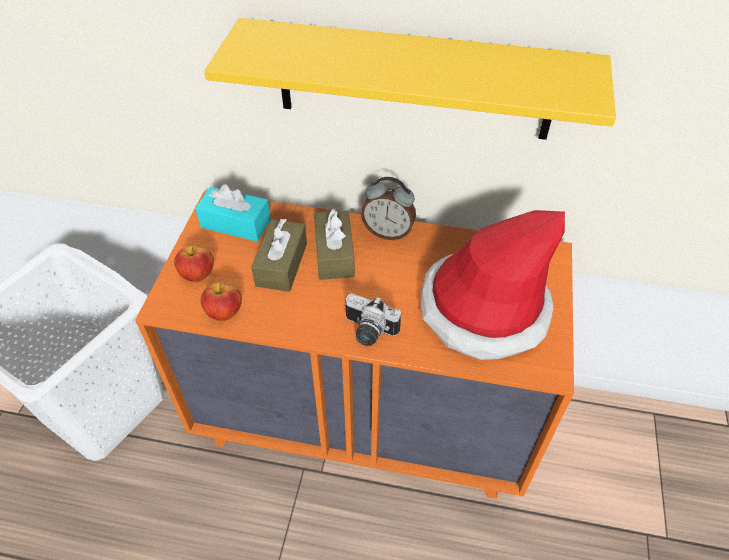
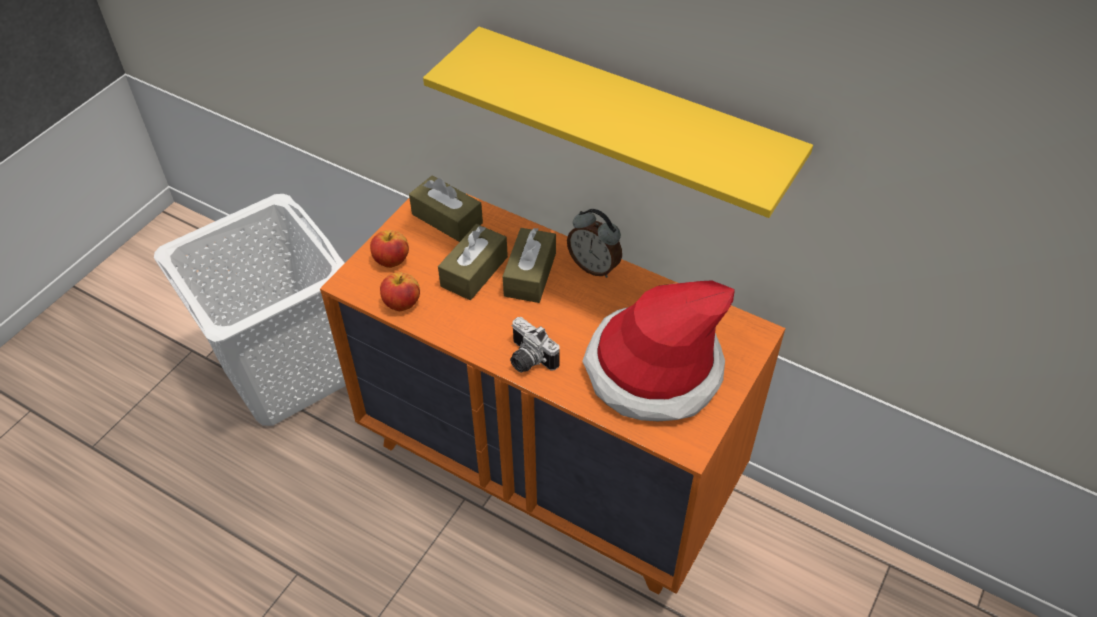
camera: 20 degrees right, 0 degrees up
turquoise tissue box [195,184,271,241] -> brown tissue box [409,175,483,242]

